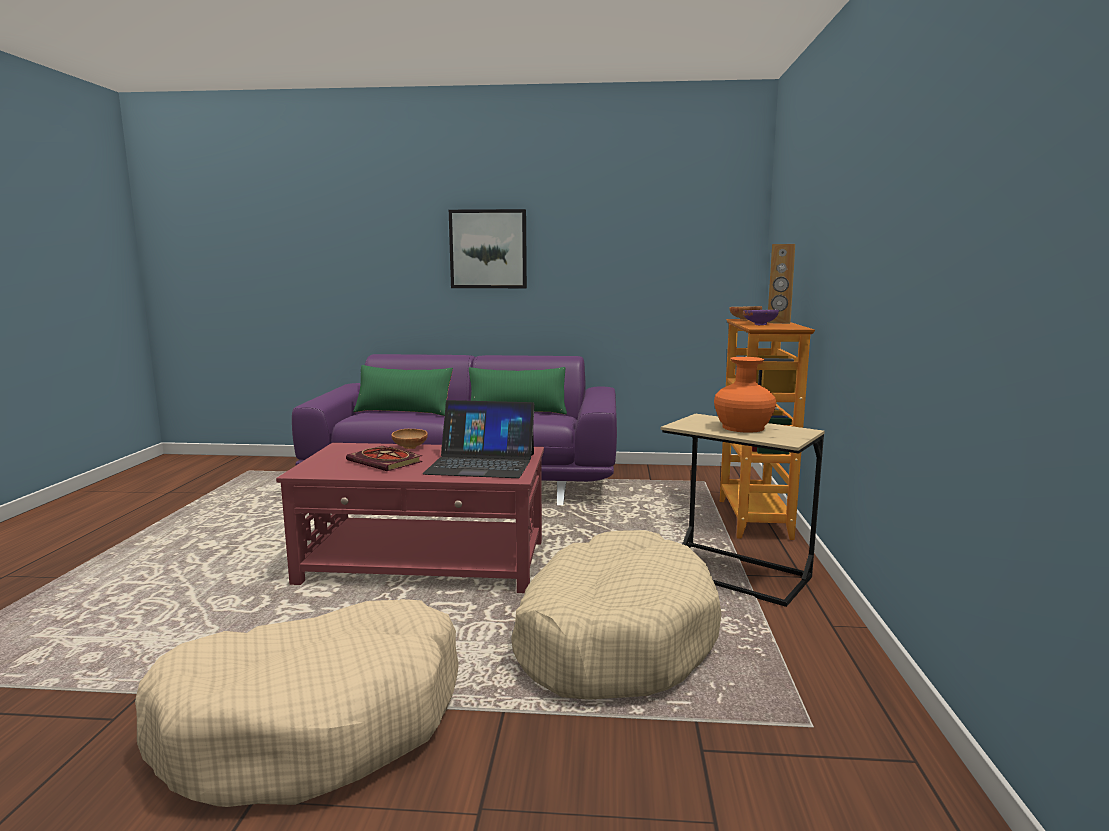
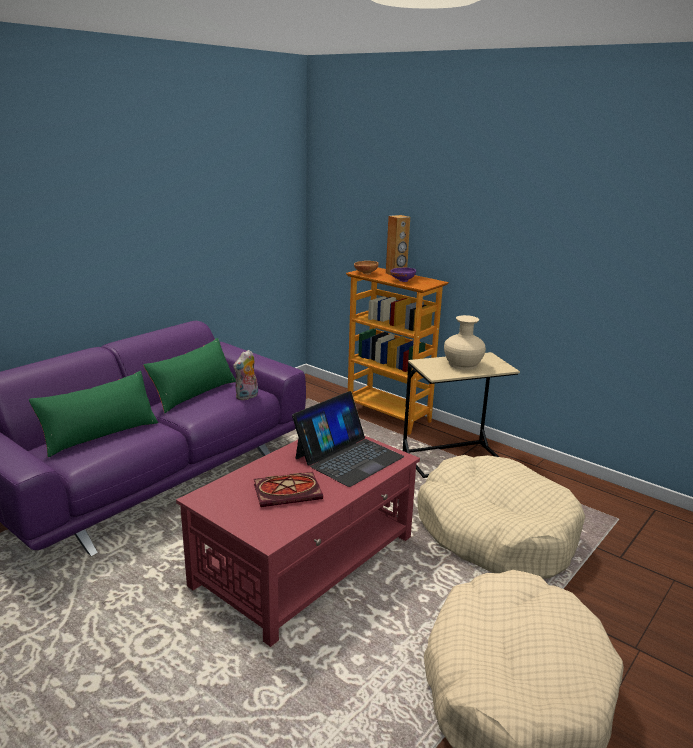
camera: 55 degrees left, 10 degrees up
brown bowl [391,429,428,449] -> none
picture [449,209,527,288] -> none
orange vase [714,357,776,433] -> beige vase [444,315,486,370]
none -> plush toy [233,350,258,400]

